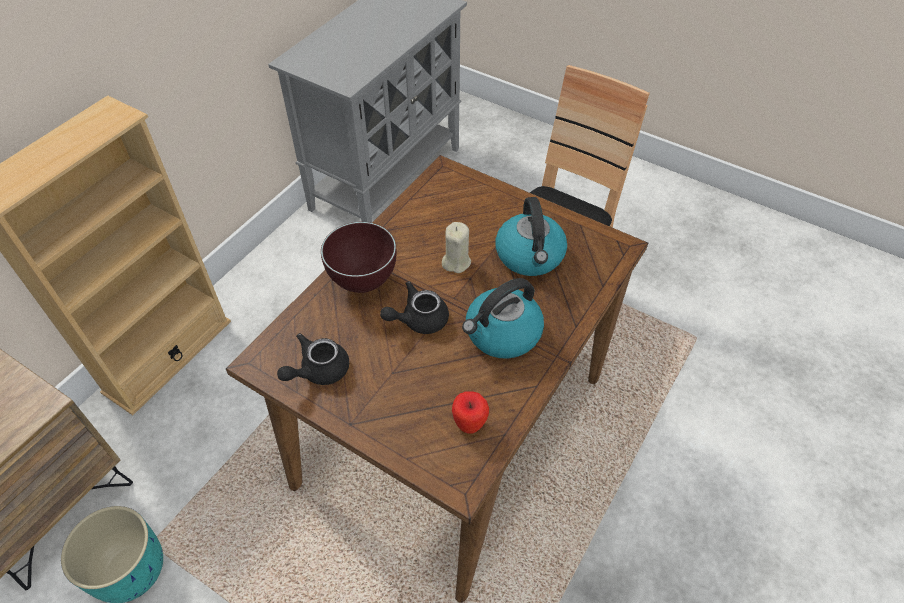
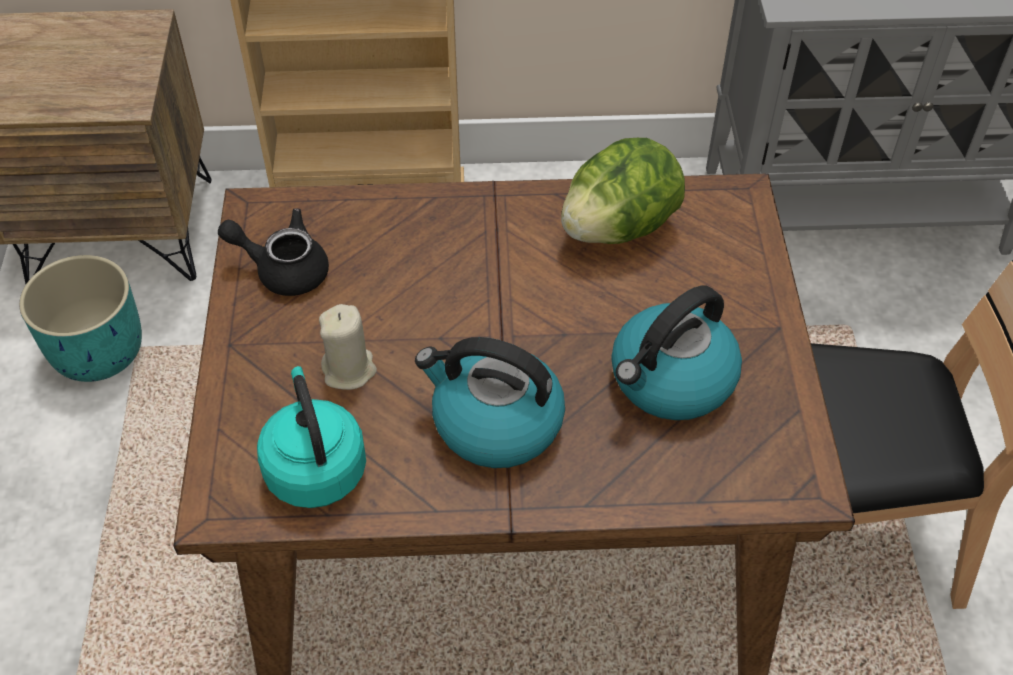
camera: 55 degrees right, 0 degrees up
brown bowl [321,222,397,293] -> none
black teapot [380,281,449,334] -> none
beige candle [442,222,471,273] -> beige candle moved to [319,304,377,390]
apple [452,391,489,434] -> turquoise kettle [257,366,366,508]
none -> lettuce [561,138,685,244]

